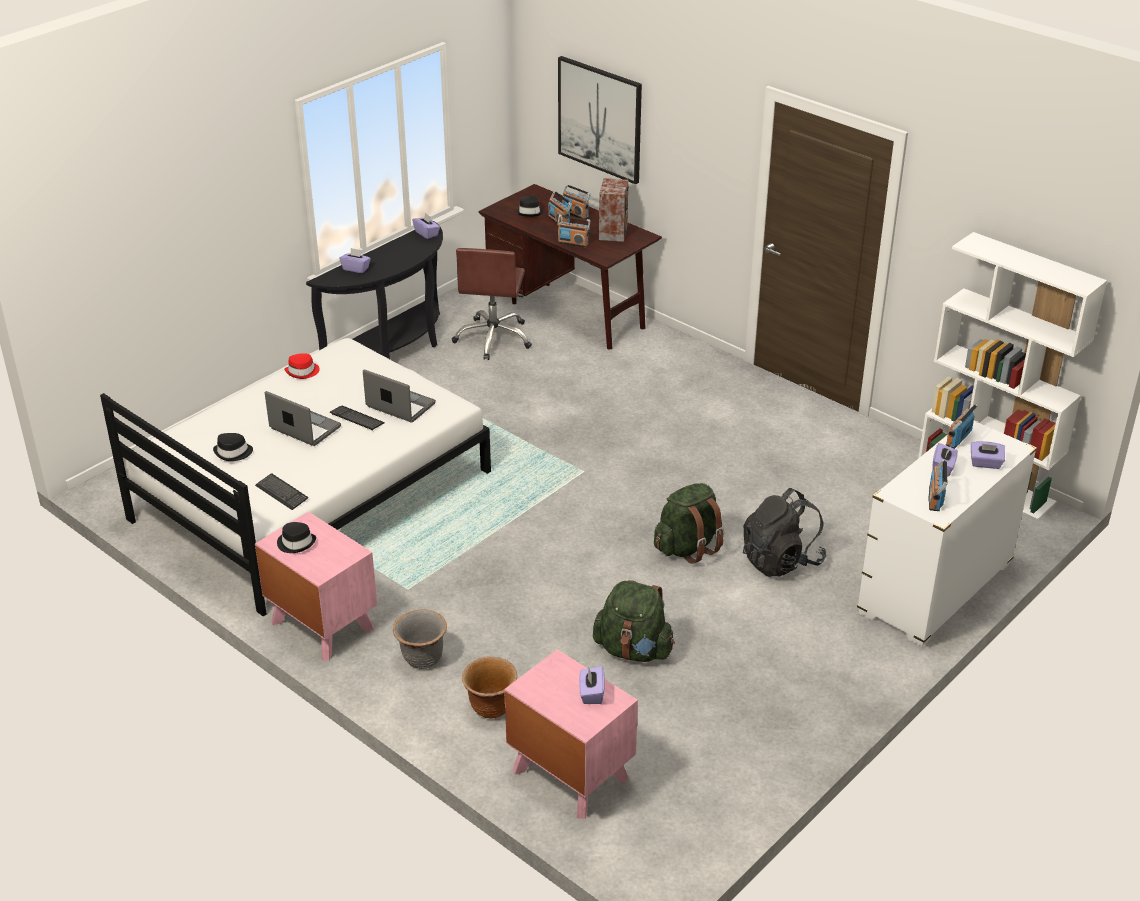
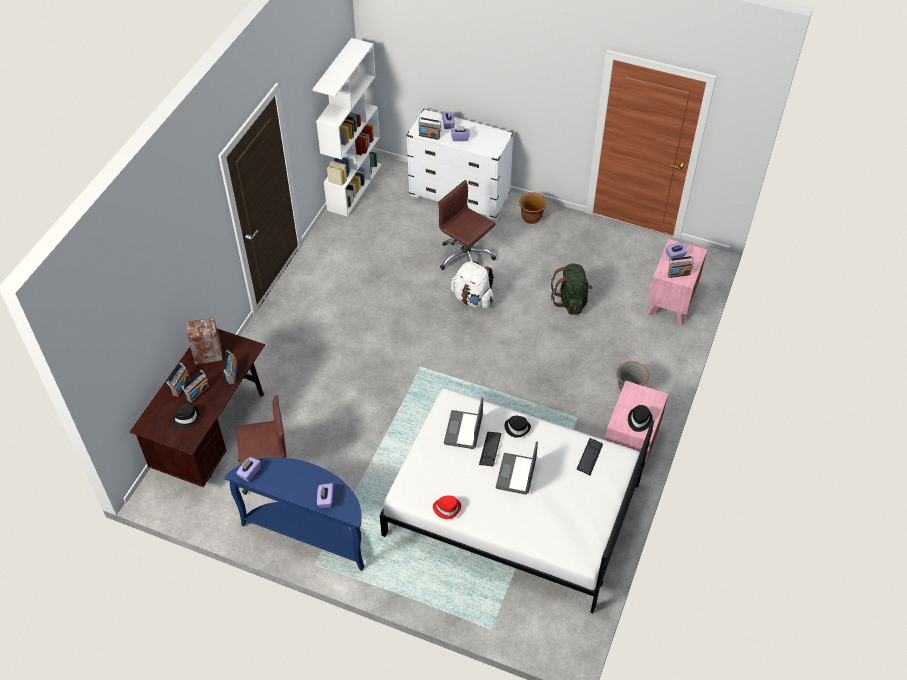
camera: 110 degrees left, 15 degrees up
black hat [213,433,253,461] -> black hat moved to [504,416,531,438]
black console table [306,222,443,359] -> blue console table [224,457,364,571]
brown planter [462,657,517,719] -> brown planter moved to [519,192,548,224]
picture [558,56,642,184] -> none
green backpack [654,483,724,564] -> white backpack [451,261,494,308]
black backpack [743,488,826,577] -> brown office chair [438,180,496,270]
radio [928,459,947,511] -> radio moved to [667,256,693,278]

